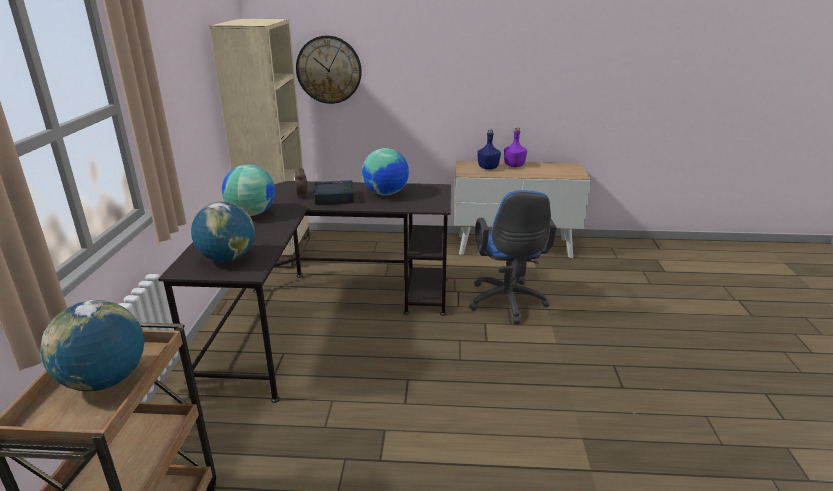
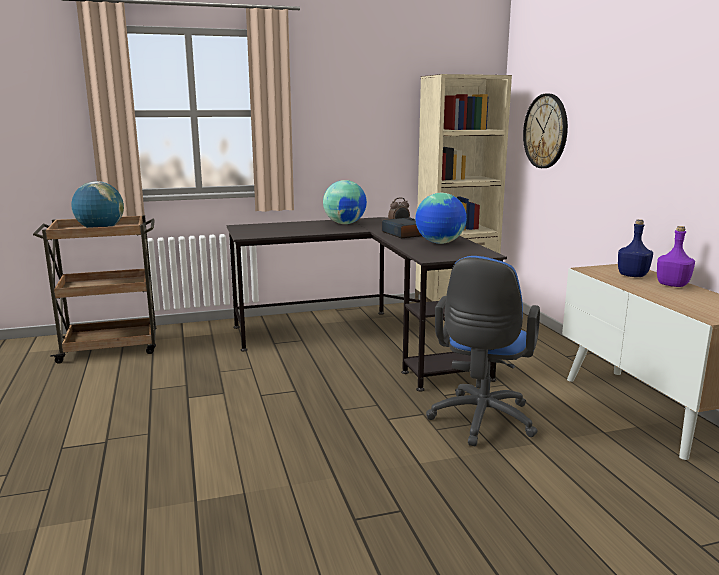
camera: 70 degrees right, 10 degrees down
globe [191,201,255,262] -> none
blue office chair [469,190,557,324] -> blue office chair turned 45 degrees counterclockwise [426,256,540,446]

